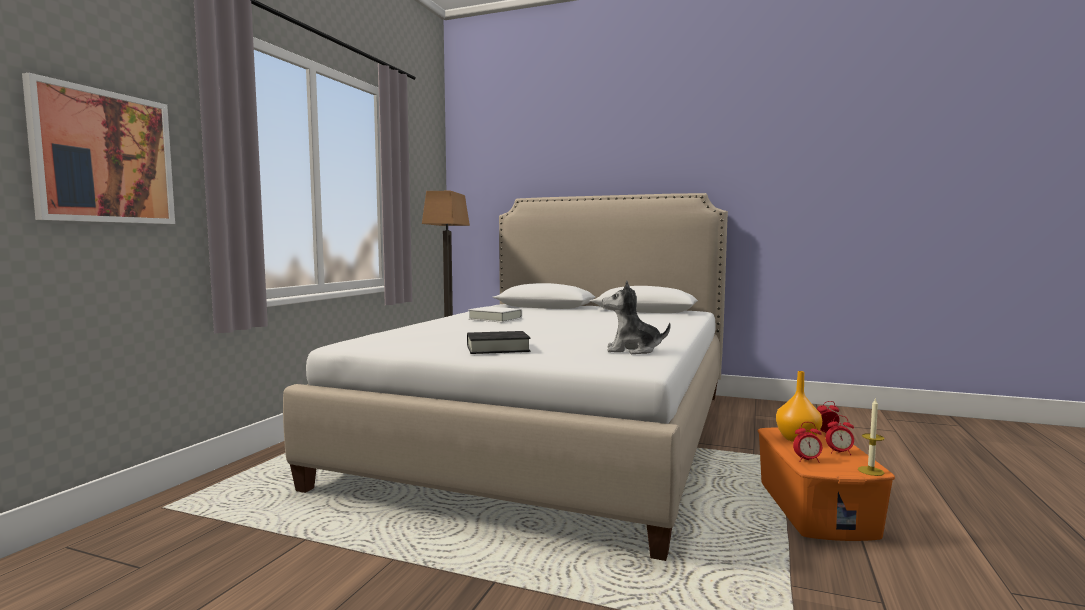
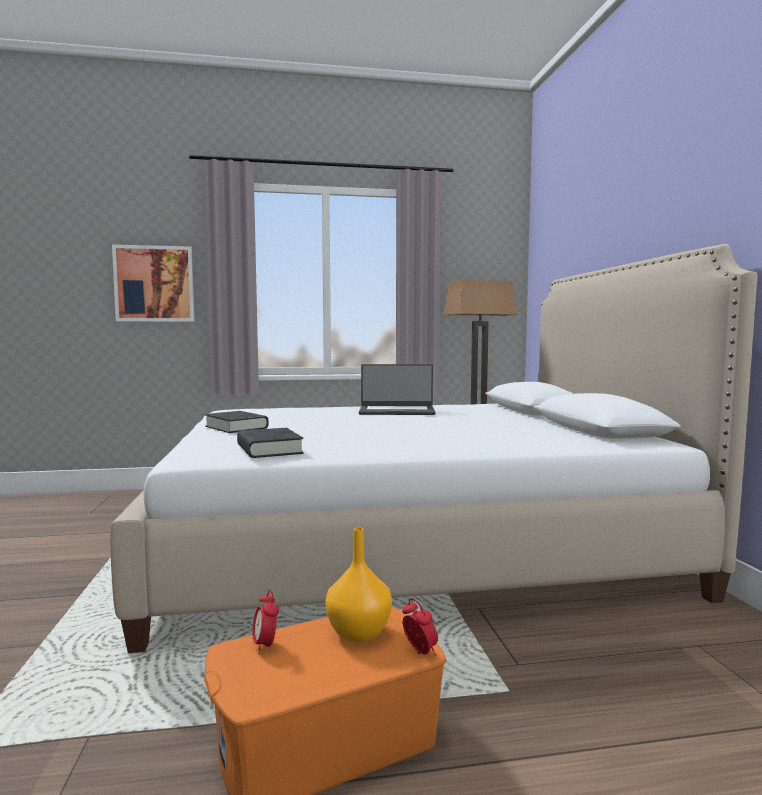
camera: 60 degrees right, 0 degrees up
white book [468,306,522,323] -> laptop [359,364,436,415]
plush toy [602,281,671,354] -> black book [237,428,303,458]
alarm clock [826,415,854,455] -> none
candle [858,398,885,476] -> none

